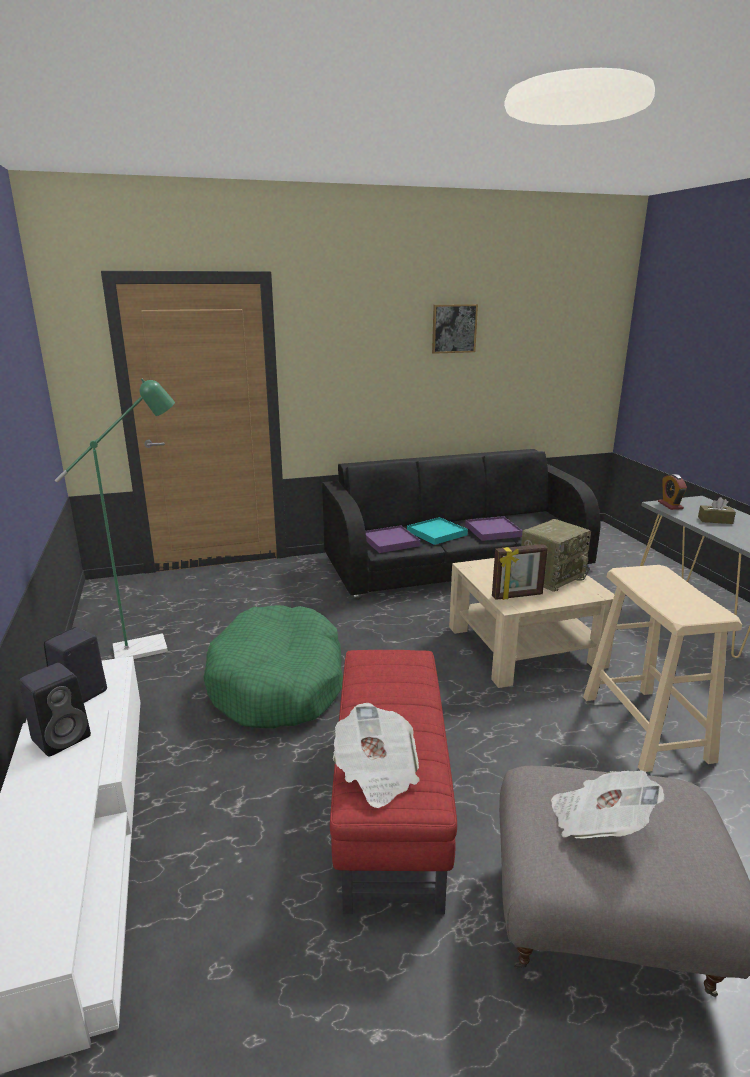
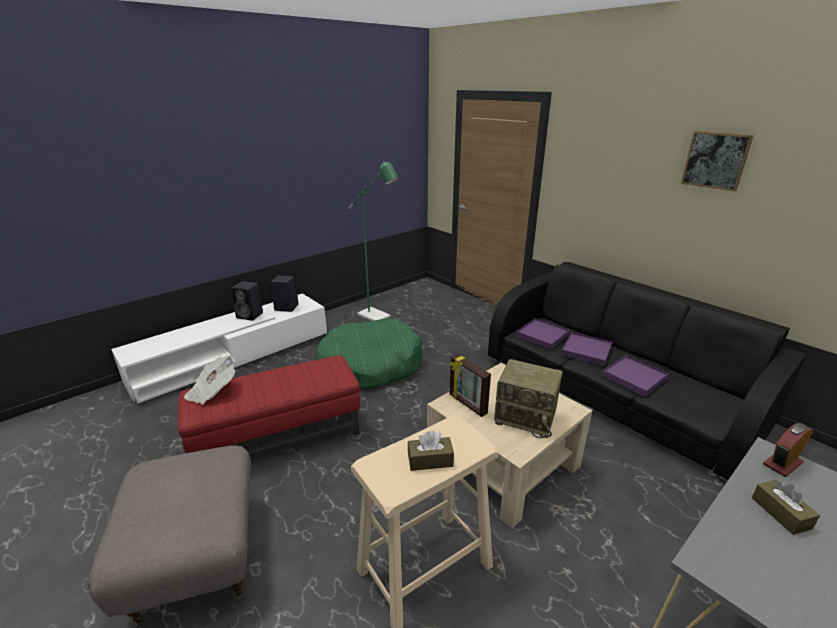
camera: 65 degrees right, 5 degrees up
turquoise tray [407,517,468,545] -> purple tray [561,332,613,366]
newspaper [551,771,664,839] -> none
none -> brown tissue box [408,431,454,471]

